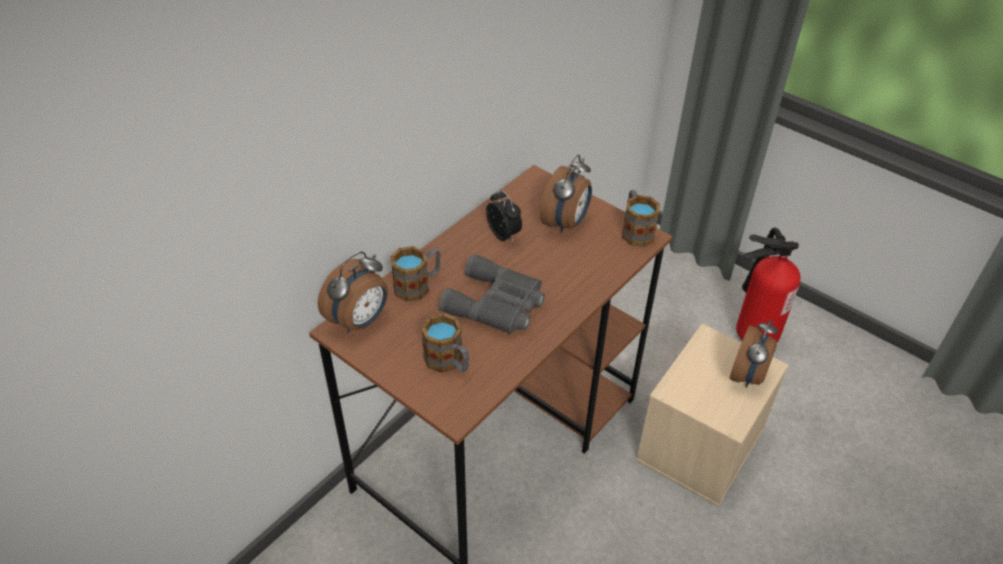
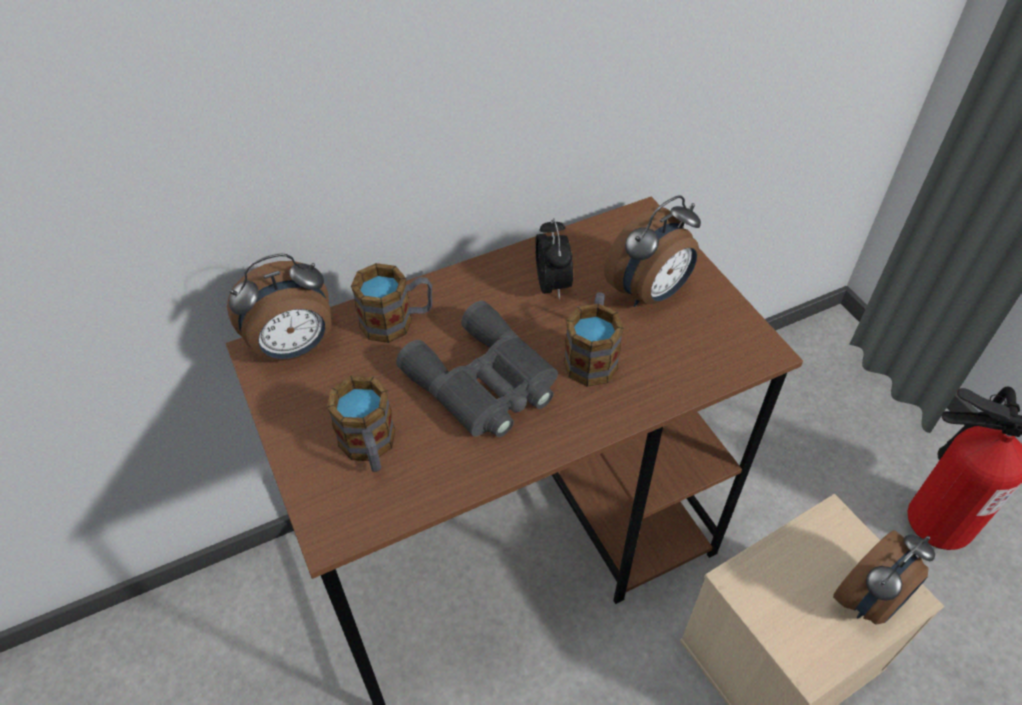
camera: 25 degrees right, 5 degrees up
mug [622,190,660,247] -> mug moved to [564,292,624,386]

